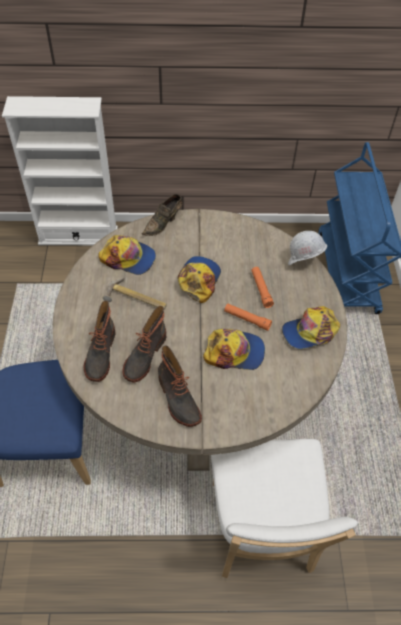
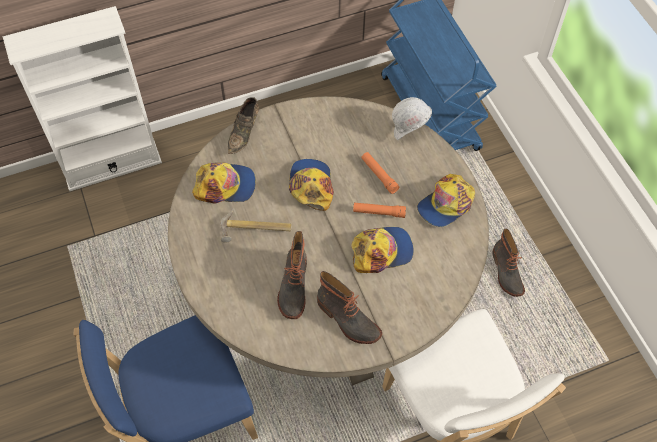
camera: 20 degrees left, 5 degrees up
boot [84,301,115,382] -> boot moved to [492,228,525,297]

